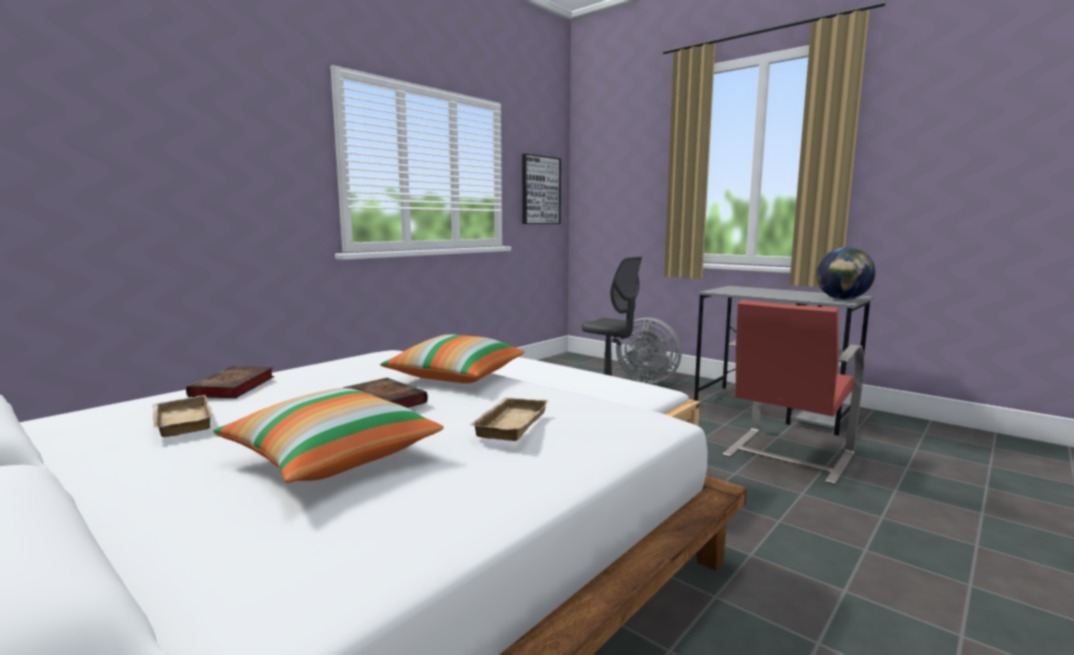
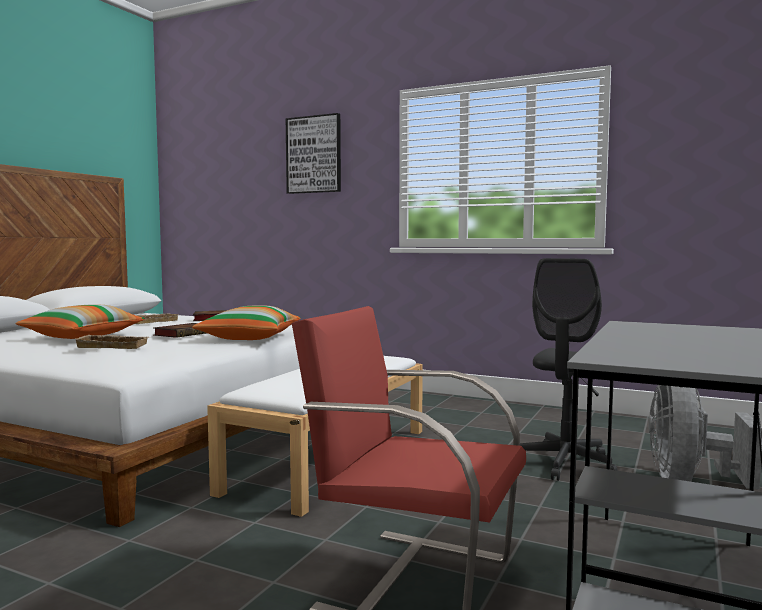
camera: 75 degrees right, 5 degrees down
picture [522,154,561,224] -> picture moved to [286,113,341,194]
globe [816,247,876,300] -> none

